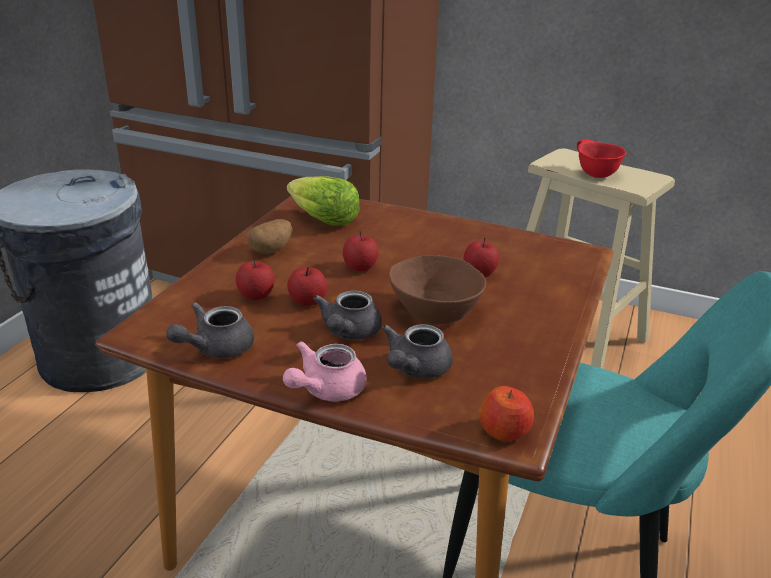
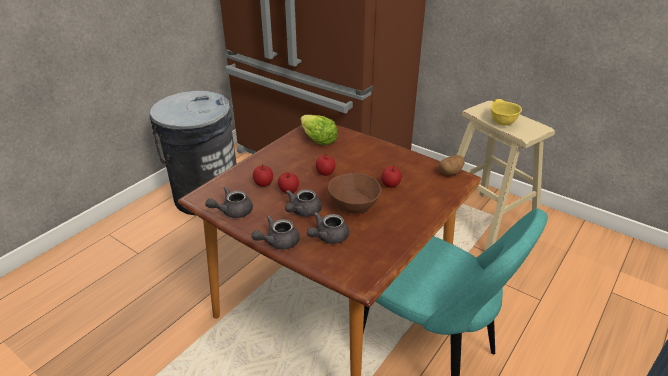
camera: 15 degrees right, 5 degrees up
potato [247,219,292,254] -> potato moved to [438,155,465,175]
pink teapot [283,341,367,401] -> grey teapot [251,216,300,250]
apple [479,386,534,442] -> none
red bowl [577,139,626,178] -> yellow bowl [491,99,522,126]

